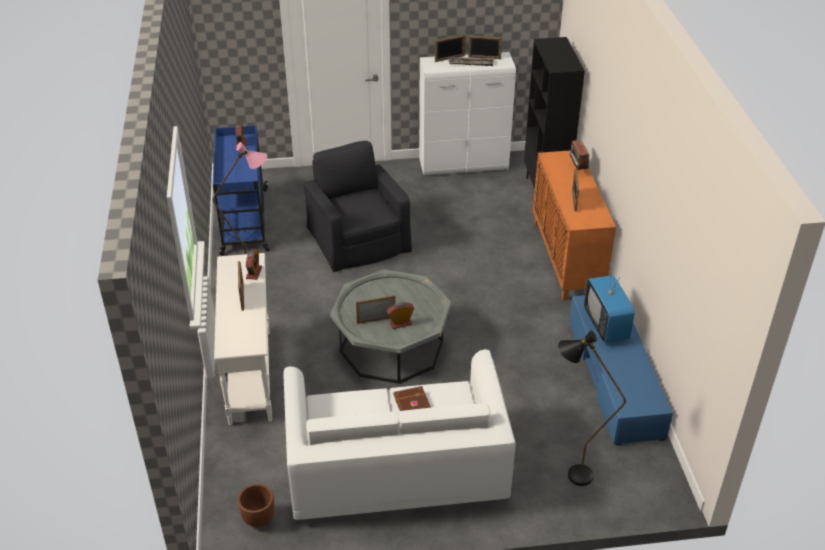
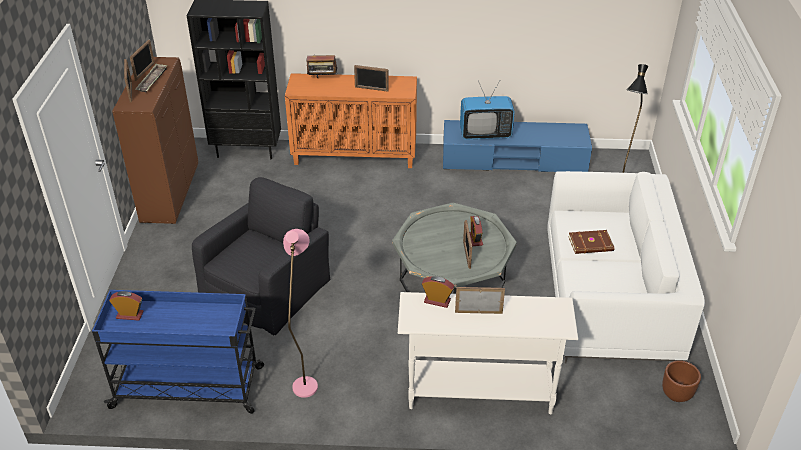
camera: 80 degrees left, 0 degrees up
black armchair [304,141,412,272] -> black armchair turned 135 degrees clockwise [192,177,331,335]
white cabinet [419,52,516,175] -> brown cabinet [112,57,198,224]

